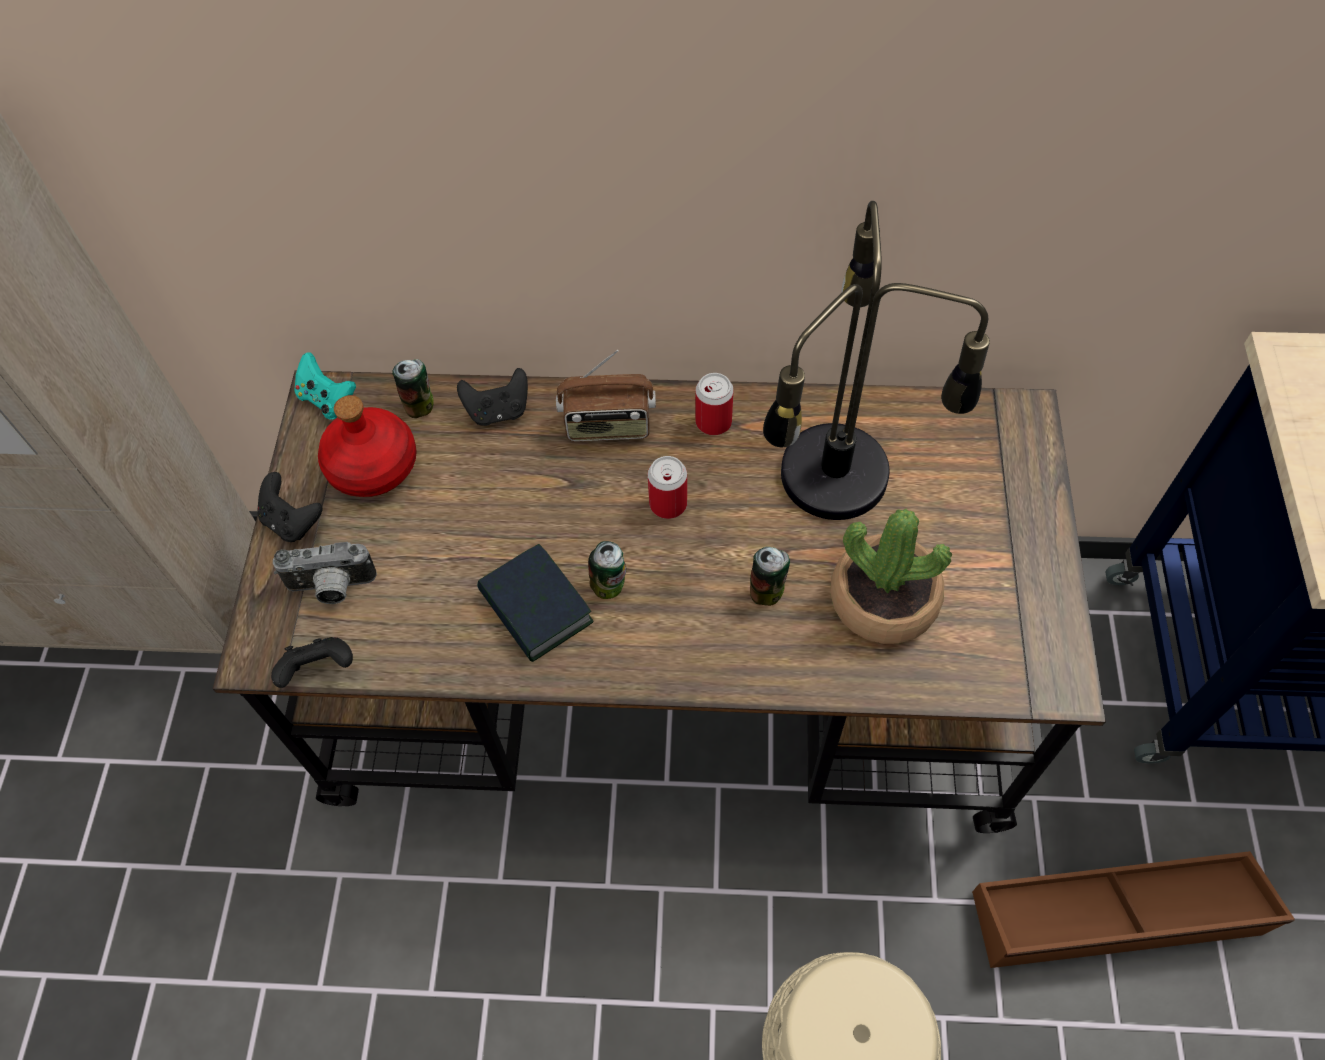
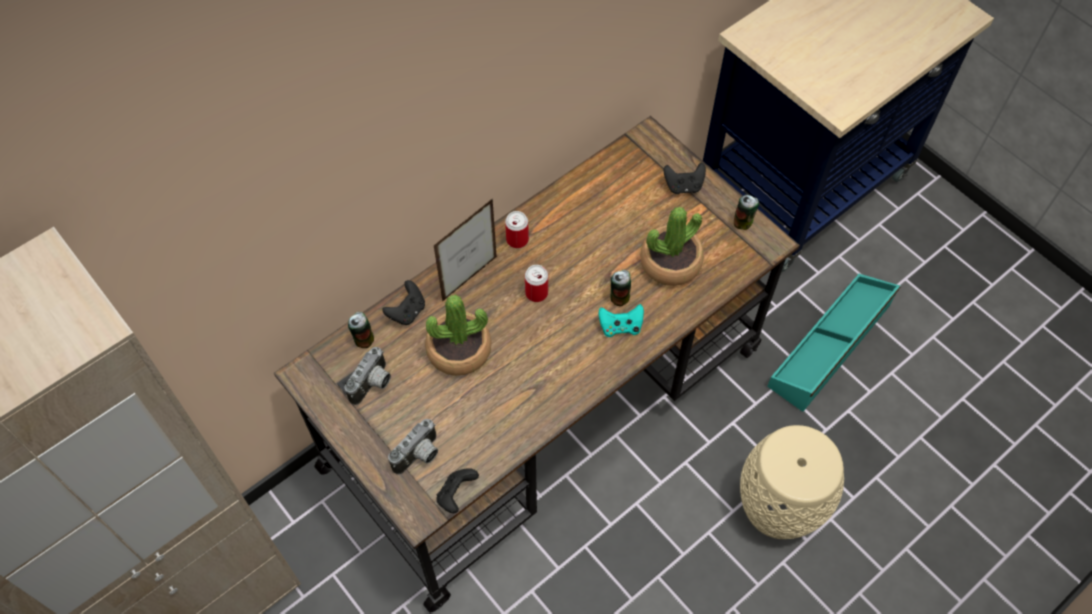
camera: 45 degrees left, 0 degrees up
black game controller [257,472,322,542] -> black game controller moved to [664,163,706,194]
turquoise game controller [294,353,356,419] -> turquoise game controller moved to [598,304,644,337]
red bottle [318,395,417,497] -> camera [344,347,391,405]
book [477,544,594,662] -> none
radio [556,350,656,442] -> picture frame [434,198,497,301]
can [588,541,626,599] -> can moved to [734,195,759,230]
table lamp [763,201,990,520] -> none
brown storage box [972,851,1295,968] -> turquoise storage box [767,274,901,412]
none -> potted plant [425,294,491,376]

